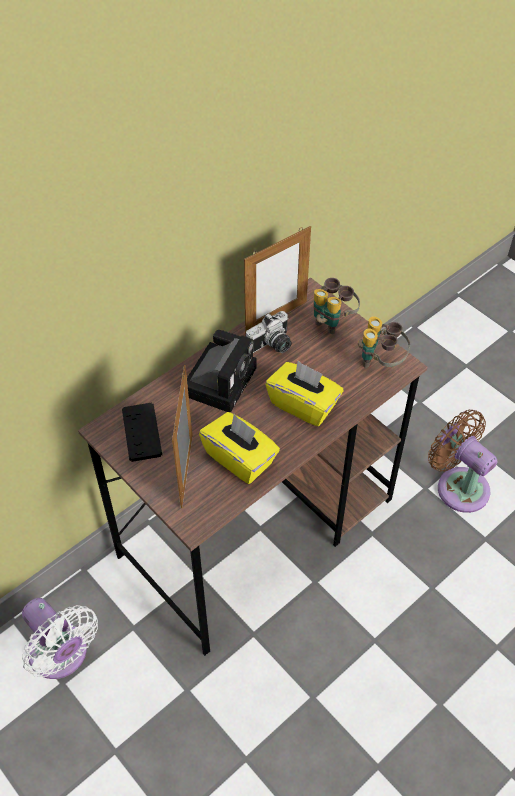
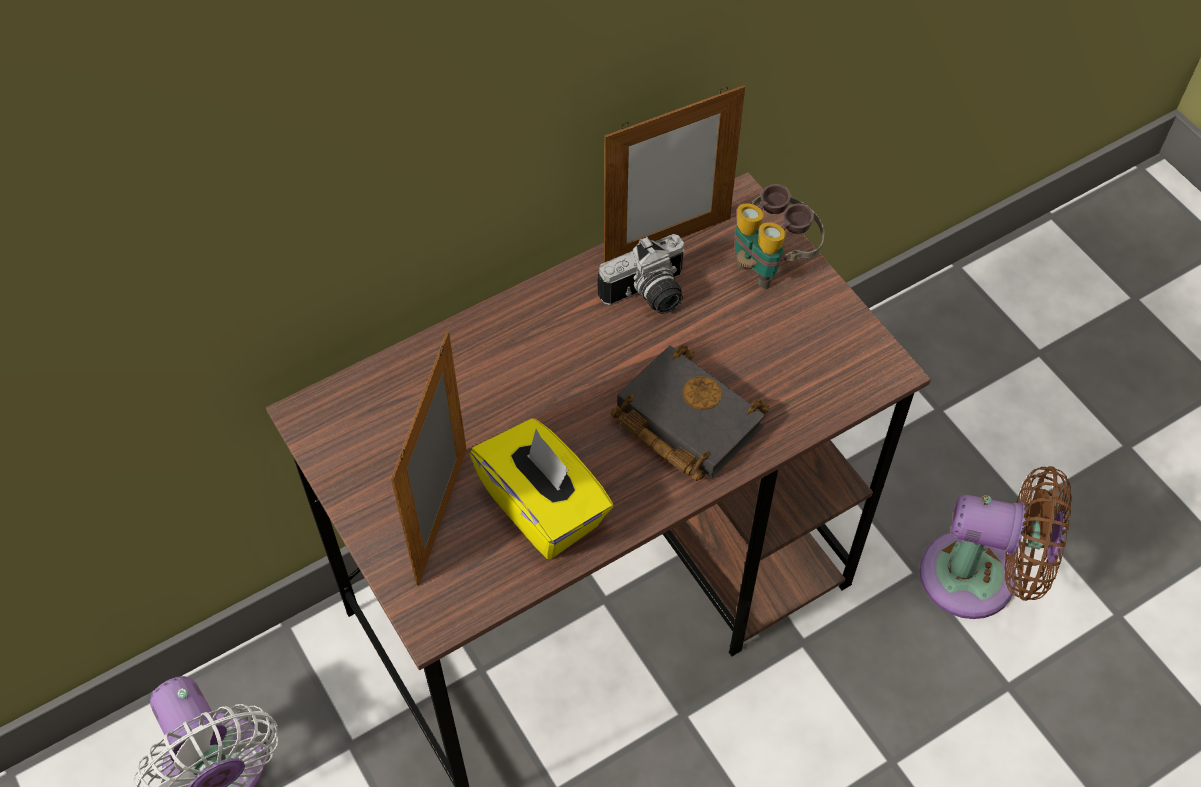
camera: 10 degrees right, 5 degrees up
black game controller [122,403,162,462] -> none
camera [187,330,256,413] -> none
yellow tissue box [266,361,343,426] -> black book [611,344,769,481]
binoculars [358,316,410,368] -> none
brown fan [428,410,498,513] -> brown fan turned 135 degrees clockwise [920,466,1072,619]

